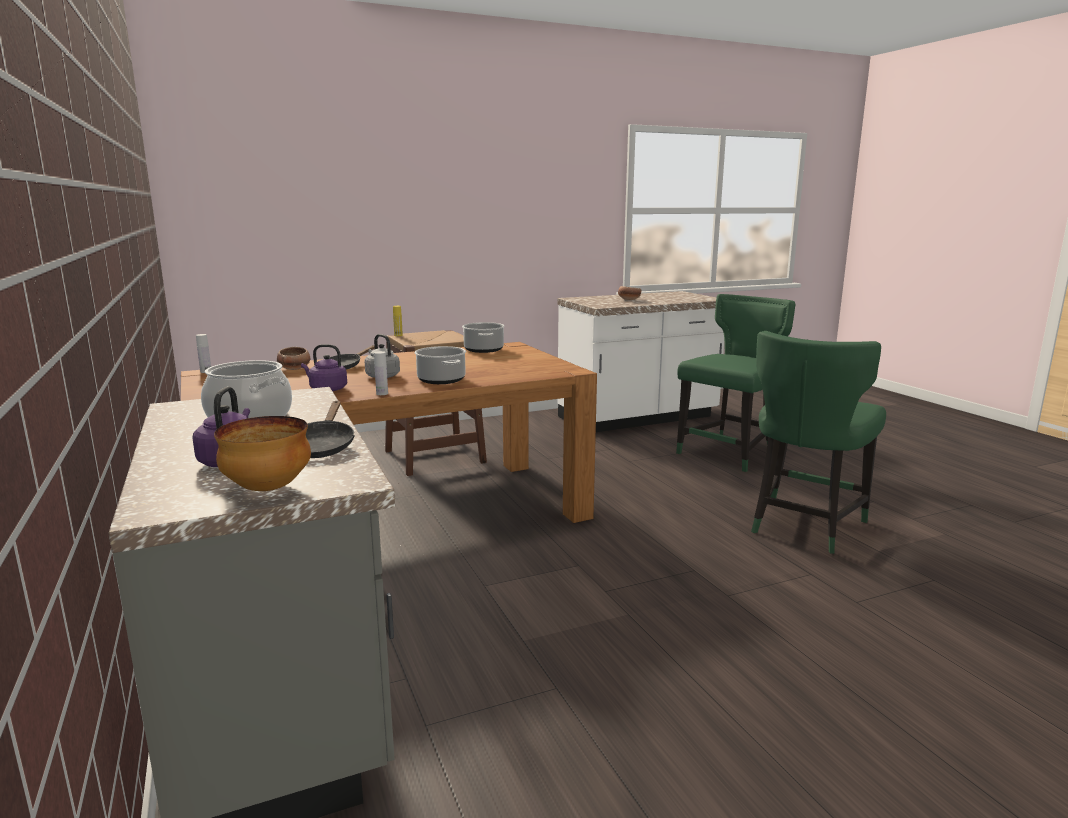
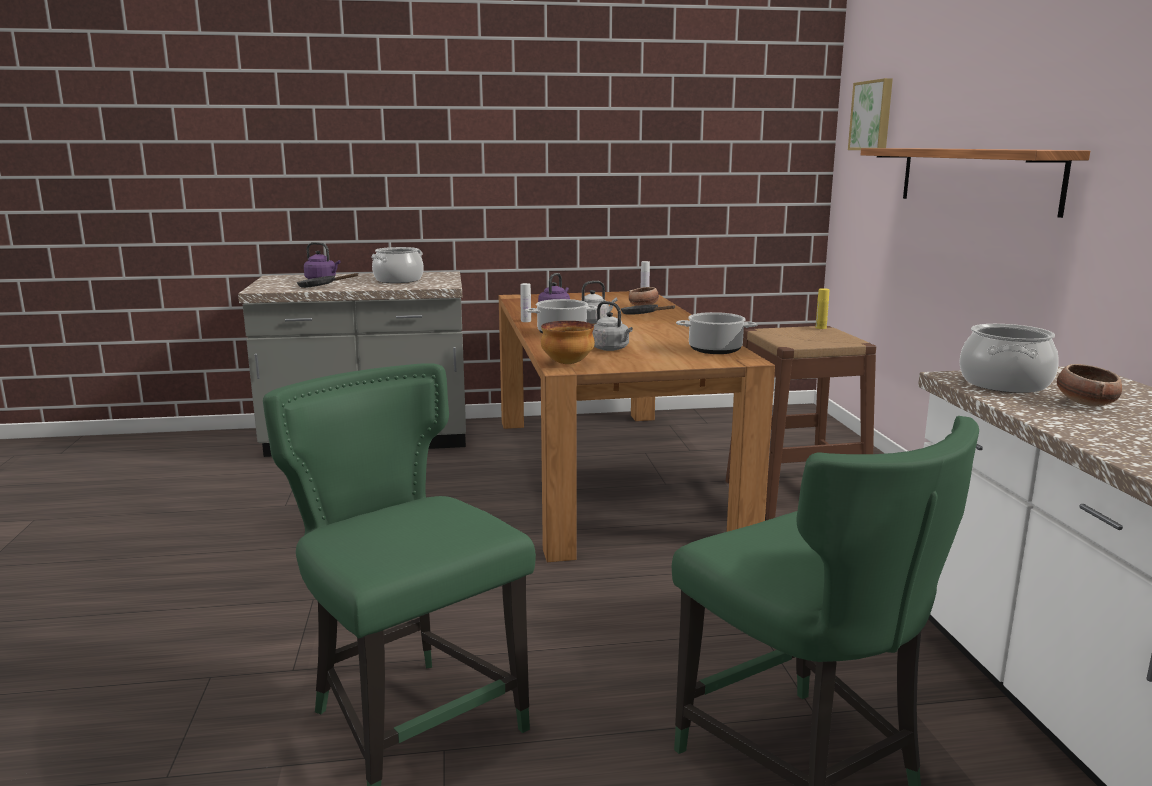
camera: 105 degrees right, 0 degrees up
bowl [214,416,311,491] -> bowl moved to [541,321,595,364]
none -> grey kettle [593,301,633,351]
none -> picture [848,78,893,150]
none -> shelf [861,148,1090,218]
none -> cooking pot [959,324,1059,393]

